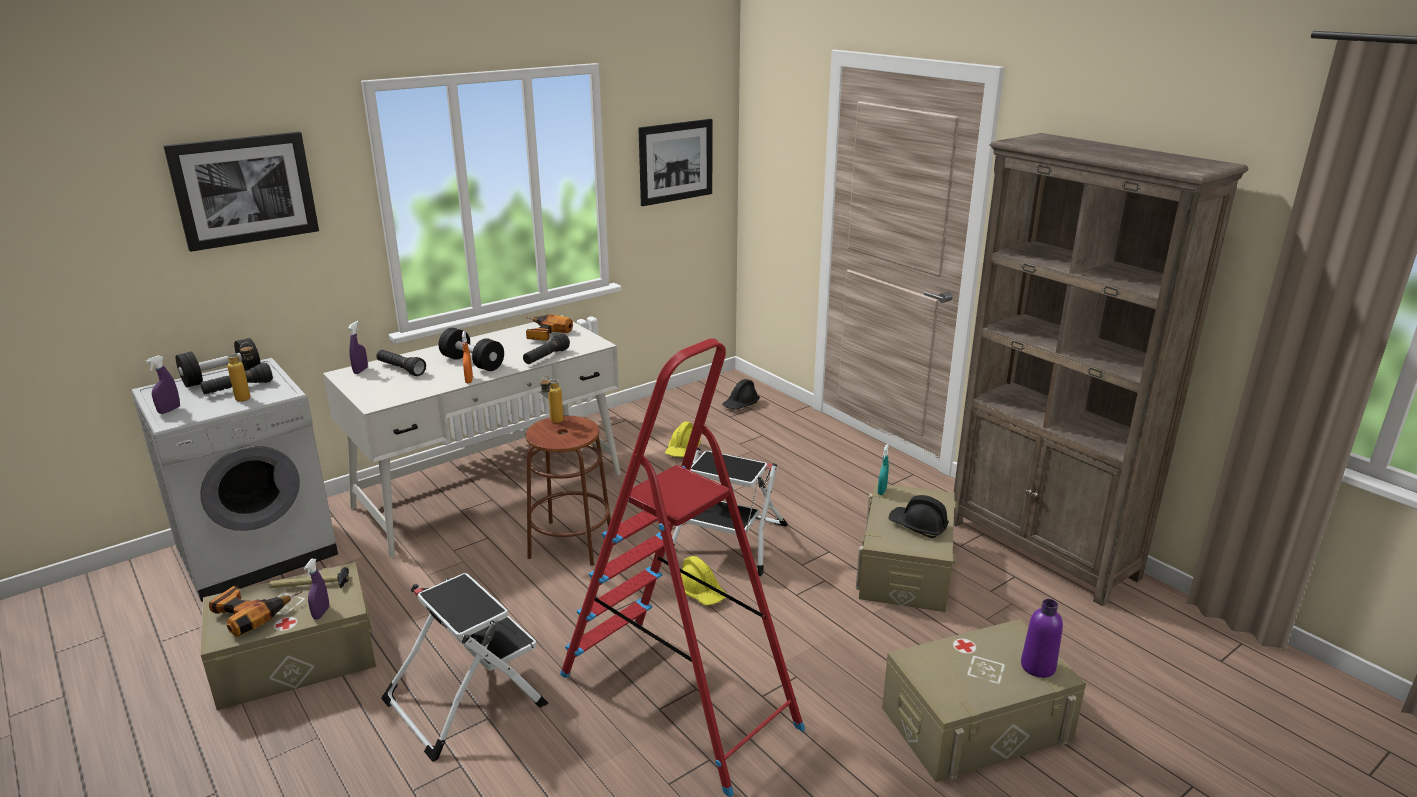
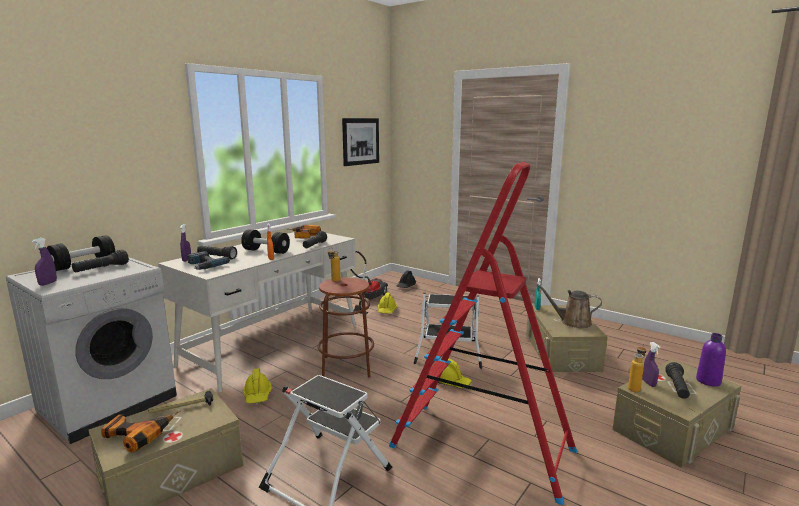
camera: 15 degrees left, 10 degrees down
picture [163,132,319,252] -> none
bottle [227,342,253,402] -> bottle moved to [628,344,647,392]
purple spray bottle [304,559,329,620] -> purple spray bottle moved to [642,342,661,387]
black hard hat [888,495,949,538] -> brown watering can [537,284,602,328]
brown bookcase [953,133,1248,606] -> none
none -> power drill [187,251,230,270]
none -> yellow hard hat [243,368,272,403]
none -> vacuum cleaner [350,251,388,314]
none -> black flashlight [665,362,690,399]

